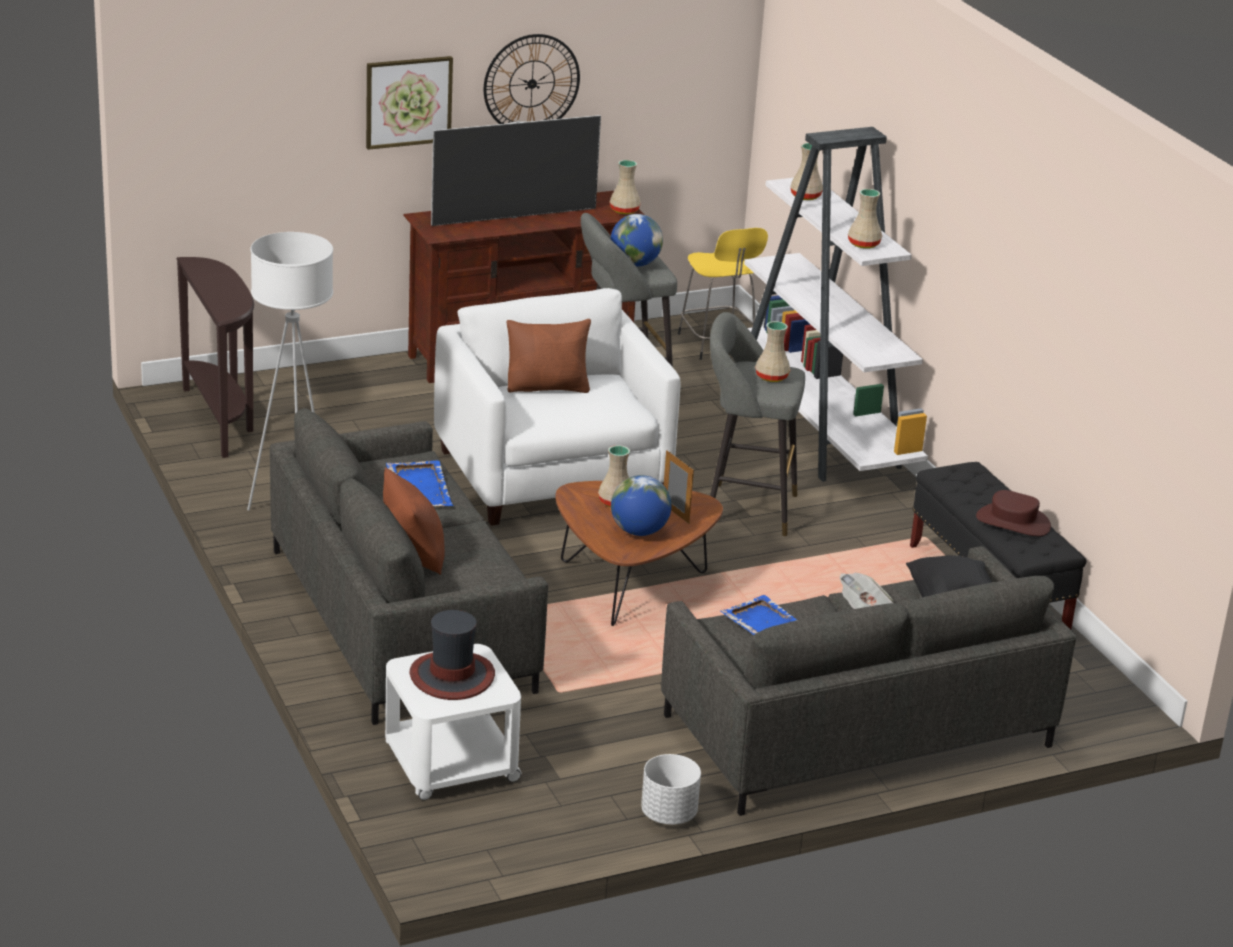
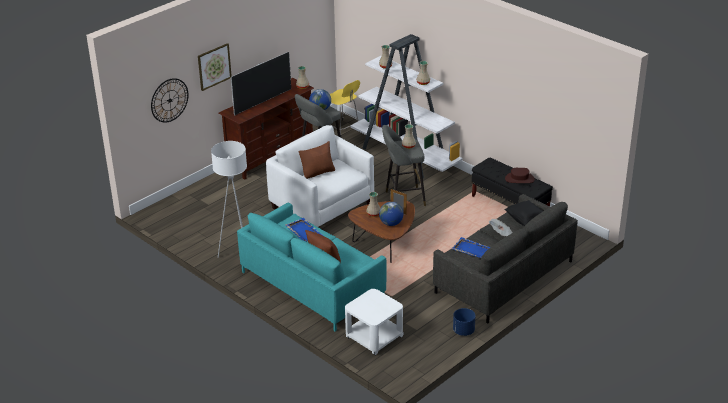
camera: 20 degrees left, 5 degrees up
brown console table [177,257,254,458] -> none
grey sofa [270,408,548,725] -> turquoise sofa [237,203,386,332]
hat [410,610,495,700] -> none
wall clock [484,34,580,124] -> wall clock moved to [151,78,188,123]
white planter [641,754,701,825] -> blue planter [453,308,476,336]

